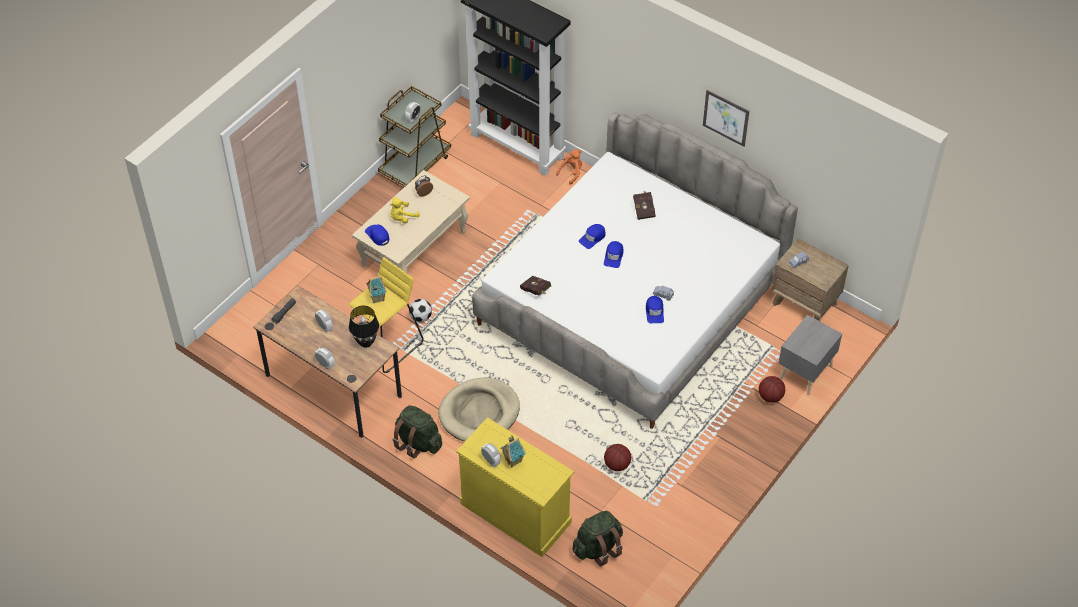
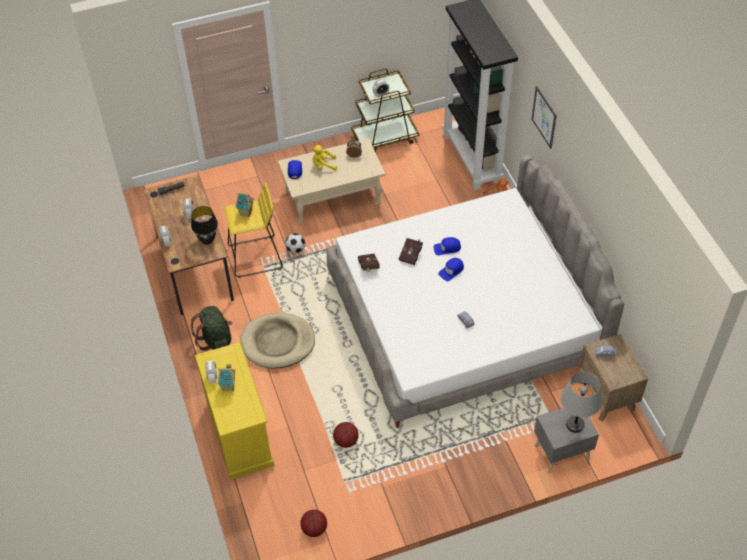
camera: 35 degrees right, 0 degrees up
green backpack [572,511,623,566] -> none
red book [633,191,656,220] -> red book moved to [399,238,423,265]
blue cap [646,296,664,323] -> none
picture [703,90,749,147] -> picture moved to [532,86,557,149]
basketball [759,376,785,403] -> basketball moved to [300,510,327,537]
none -> grey table lamp [561,371,602,433]

